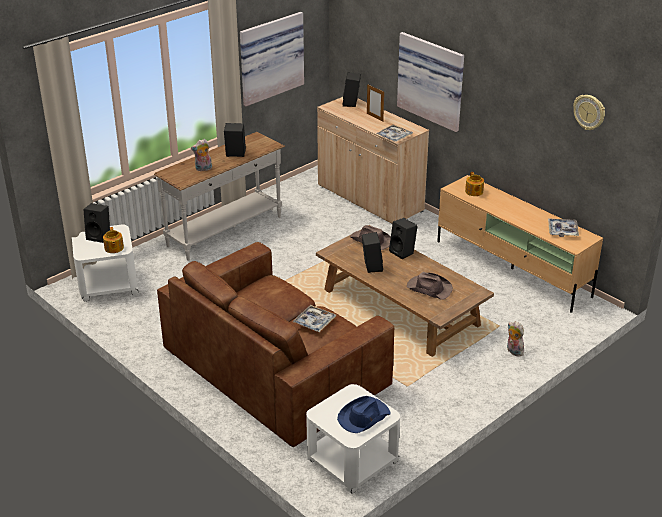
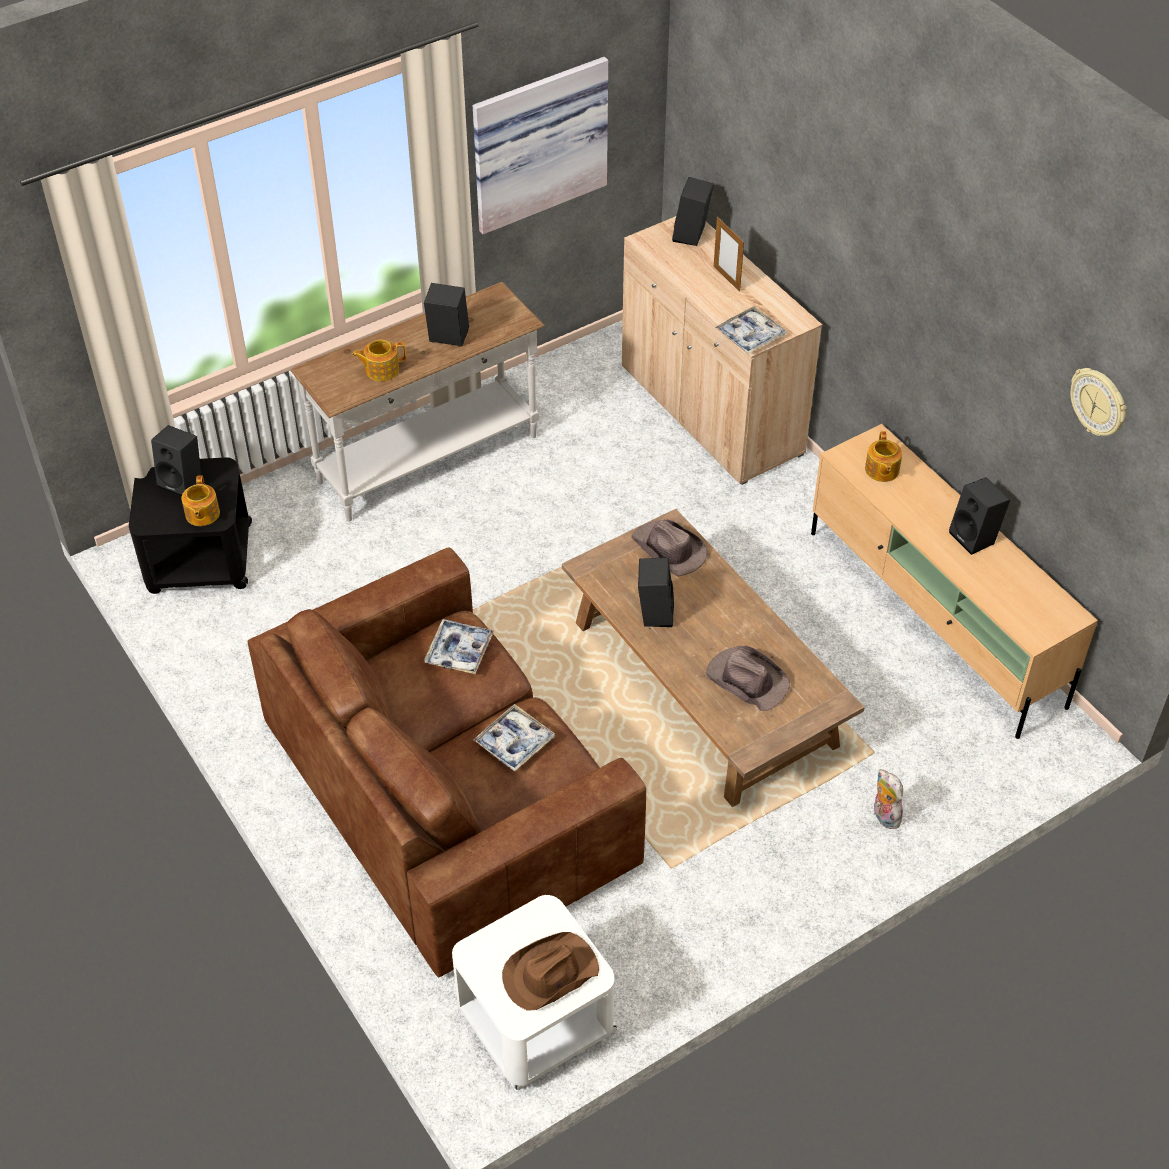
camera: 10 degrees right, 15 degrees up
white side table [72,224,139,302] -> black side table [129,457,252,594]
plush toy [191,139,212,171] -> teapot [352,340,406,381]
blue hat [337,396,391,433] -> brown hat [502,932,599,1011]
black speaker [389,218,418,259] -> black speaker moved to [949,477,1010,555]
picture [397,32,464,132] -> none
tray [548,218,579,237] -> tray moved to [424,619,494,674]

